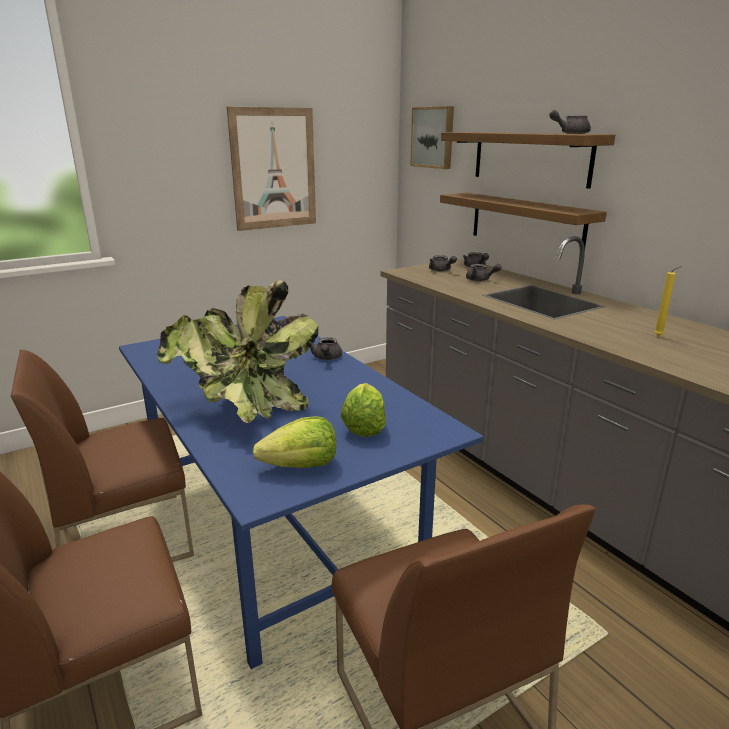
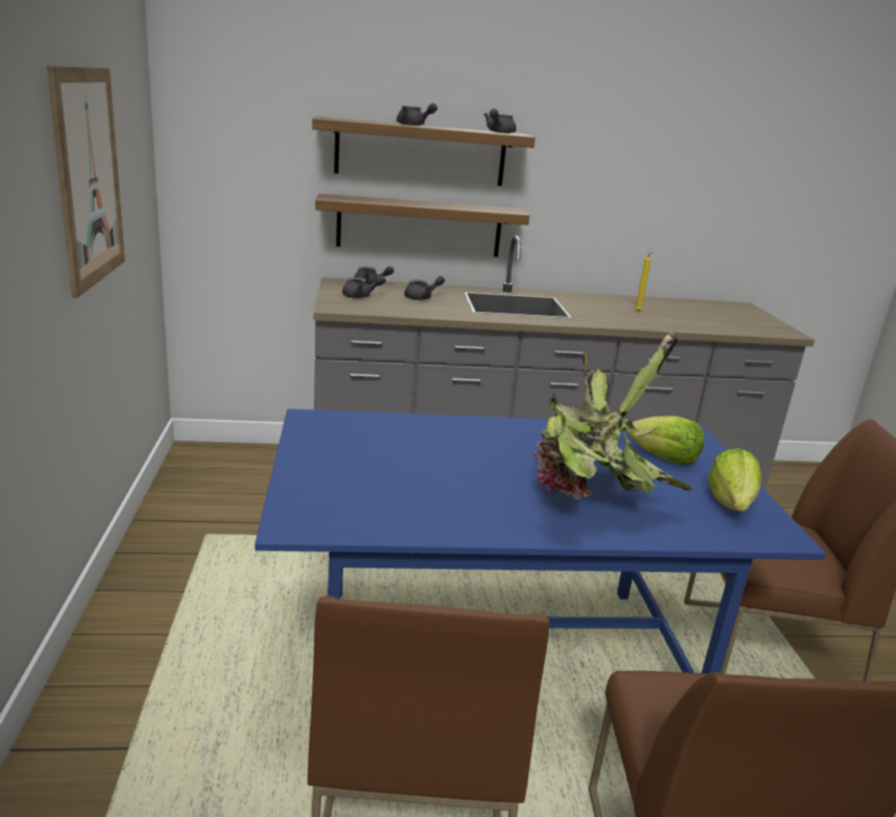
camera: 65 degrees left, 0 degrees up
grey teapot [310,337,342,360] -> grey teapot moved to [397,103,438,126]
picture [410,106,454,169] -> none

